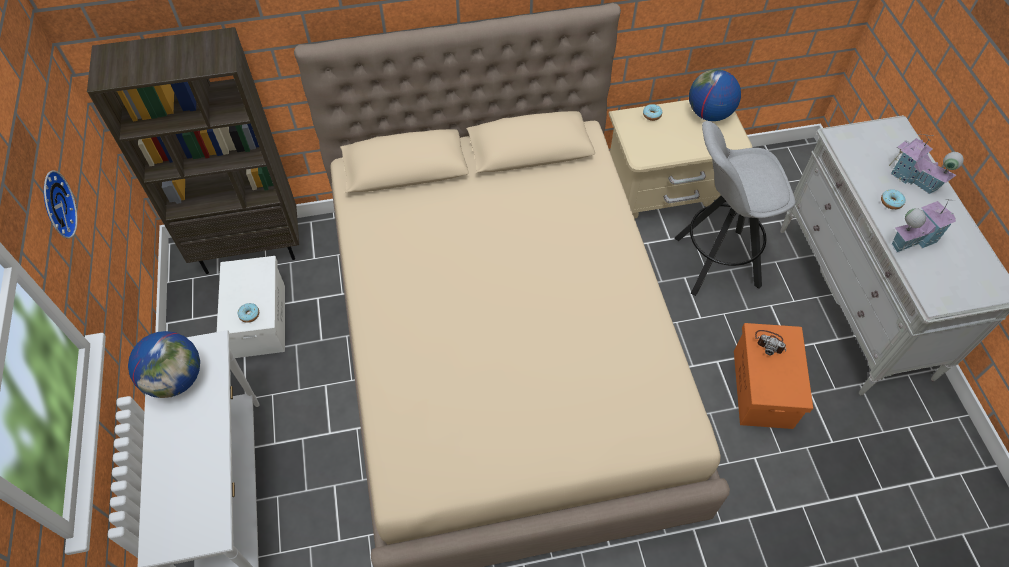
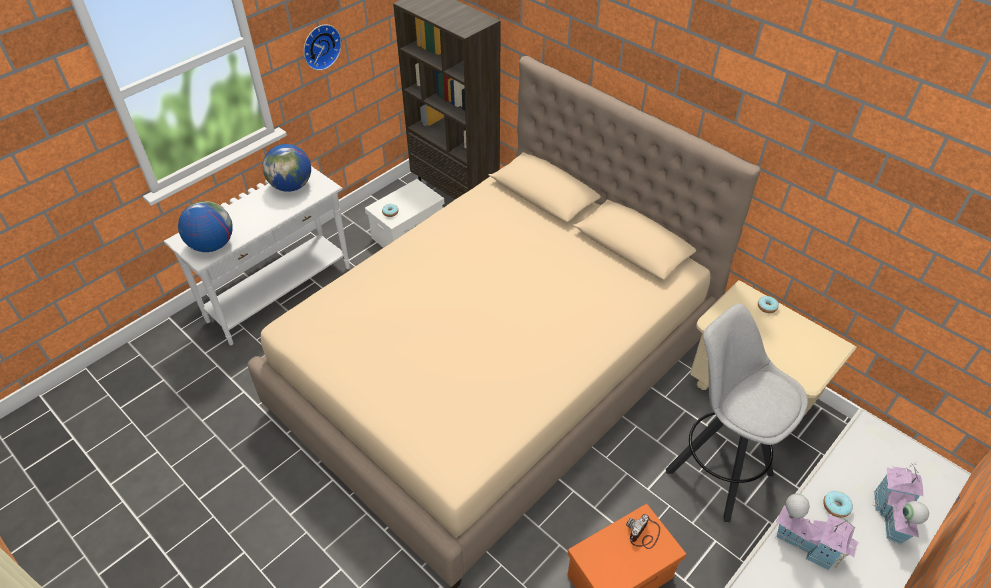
camera: 55 degrees right, 10 degrees down
globe [689,69,741,121] -> globe moved to [178,201,233,252]
camera [755,330,786,355] -> camera turned 45 degrees clockwise [626,514,660,549]

